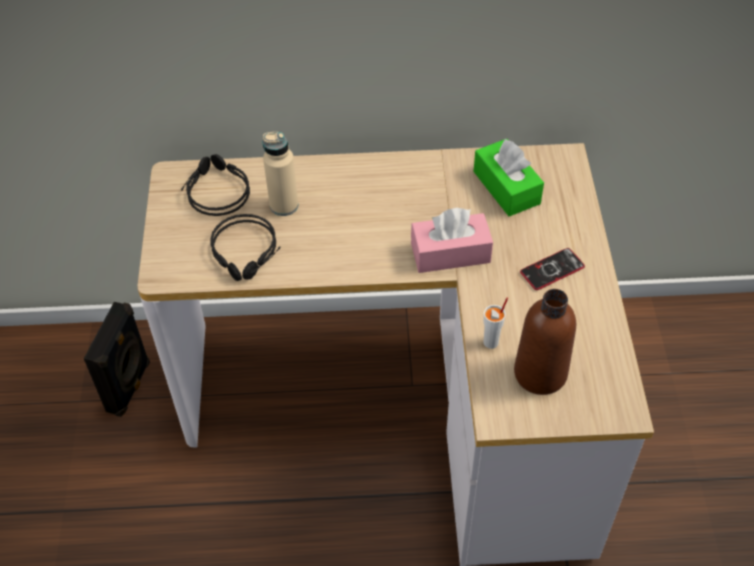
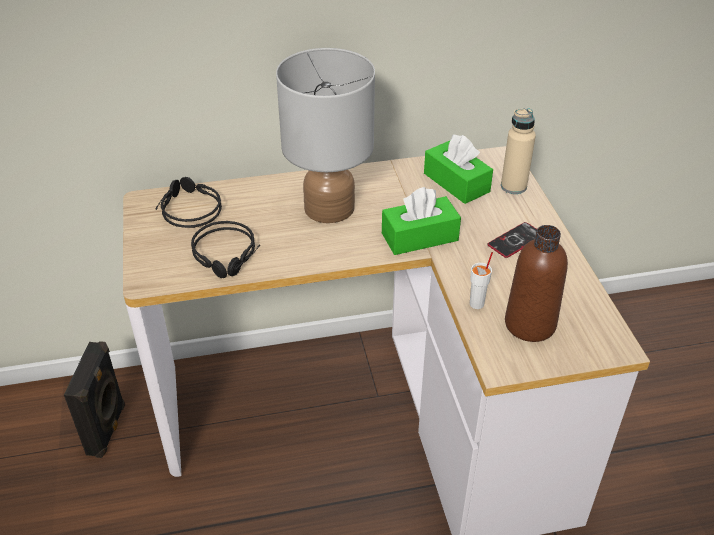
camera: 10 degrees left, 10 degrees down
beige bottle [263,132,298,216] -> beige bottle moved to [501,109,536,194]
pink tissue box [411,208,493,273] -> green tissue box [382,187,461,255]
none -> grey table lamp [276,48,375,223]

